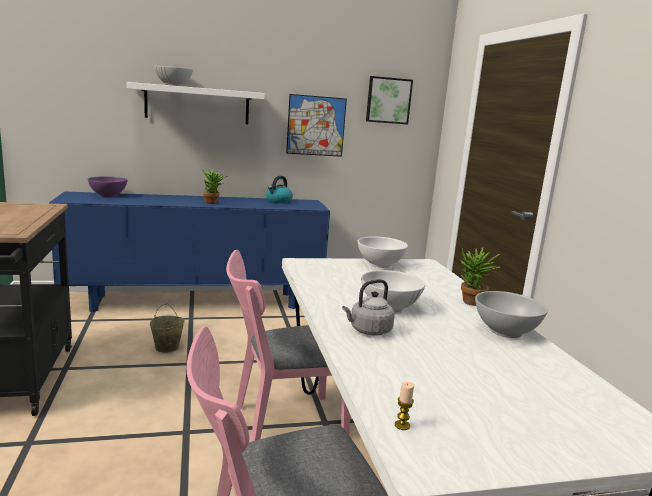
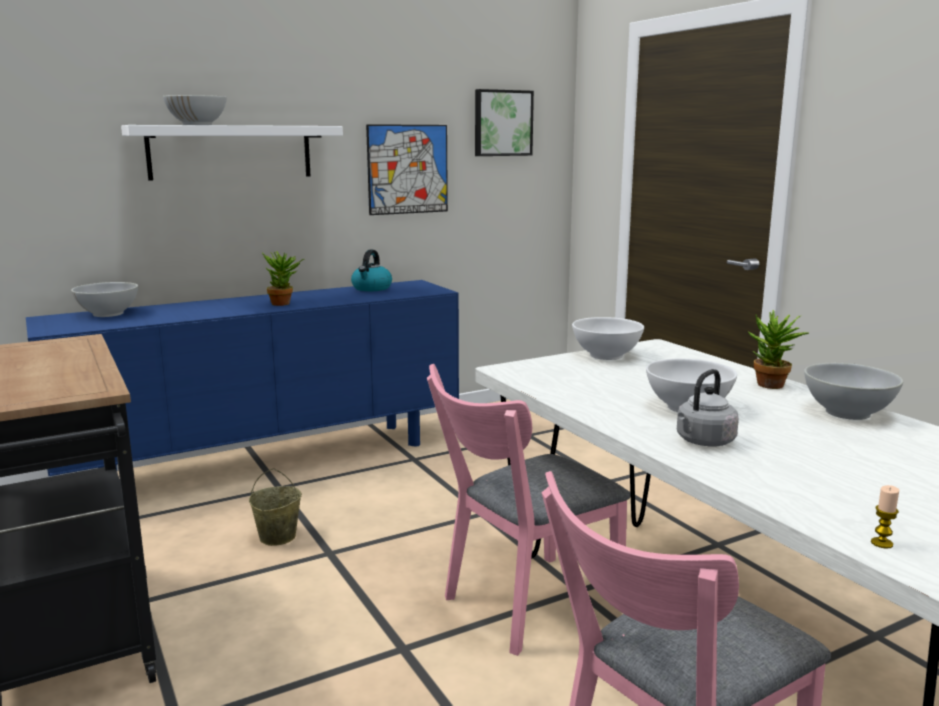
camera: 15 degrees left, 0 degrees up
purple bowl [87,176,128,197] -> white bowl [71,282,138,317]

